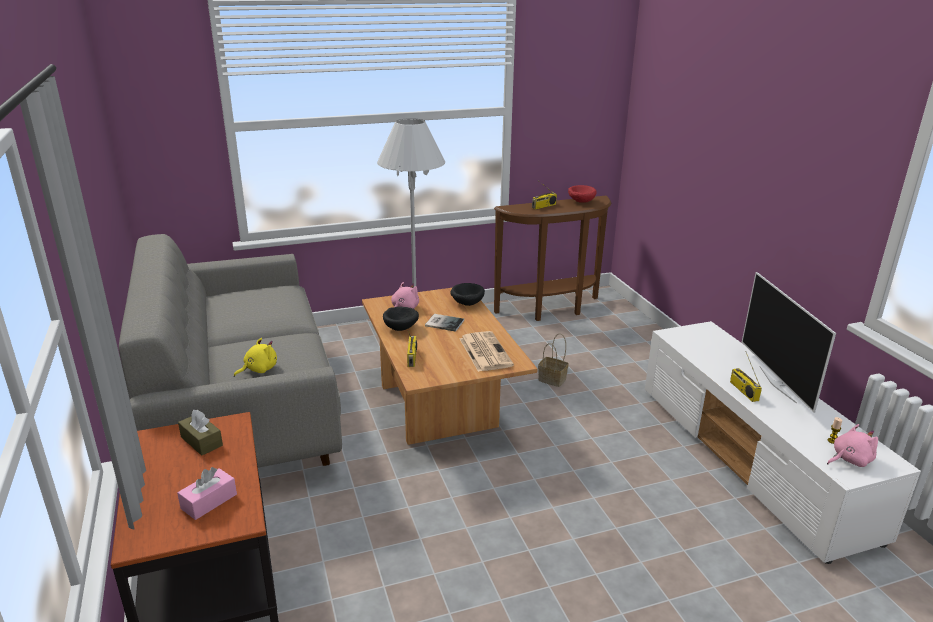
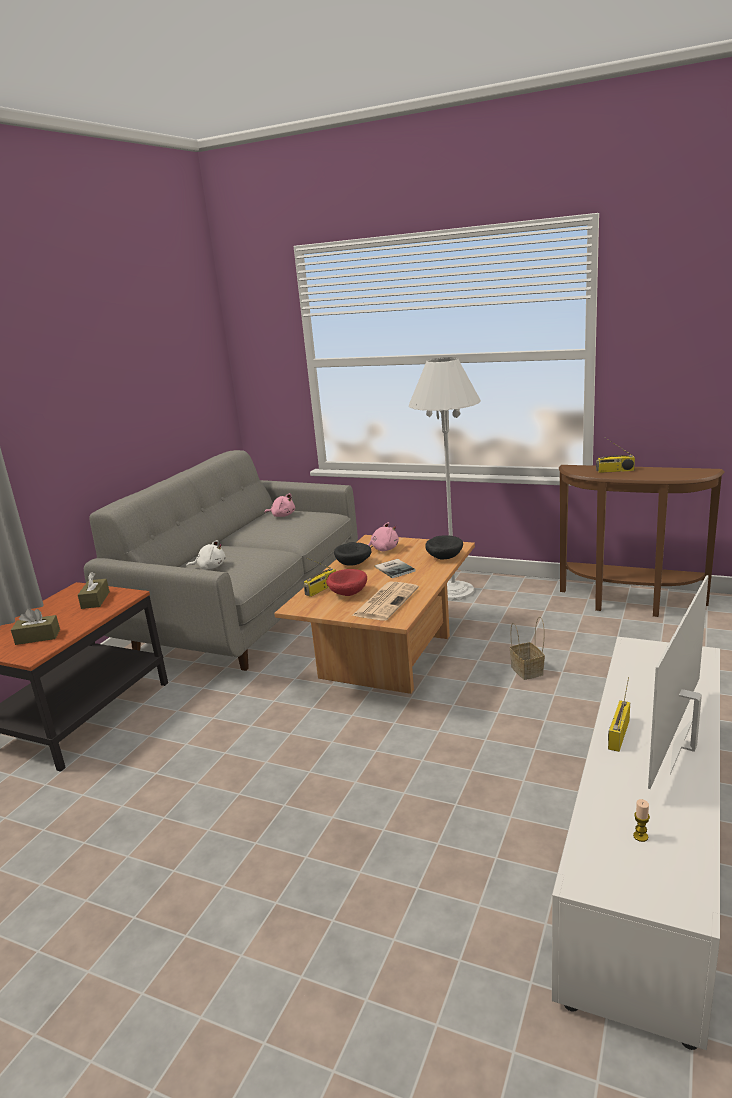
camera: 45 degrees right, 5 degrees down
pink tissue box [177,467,237,520] -> brown tissue box [11,608,60,645]
yellow plush toy [234,338,277,377] -> white plush toy [186,540,226,569]
red bowl [568,185,597,203] -> red bowl moved to [326,569,367,596]
pink plush toy [827,424,878,467] -> pink plush toy moved to [264,493,295,517]

